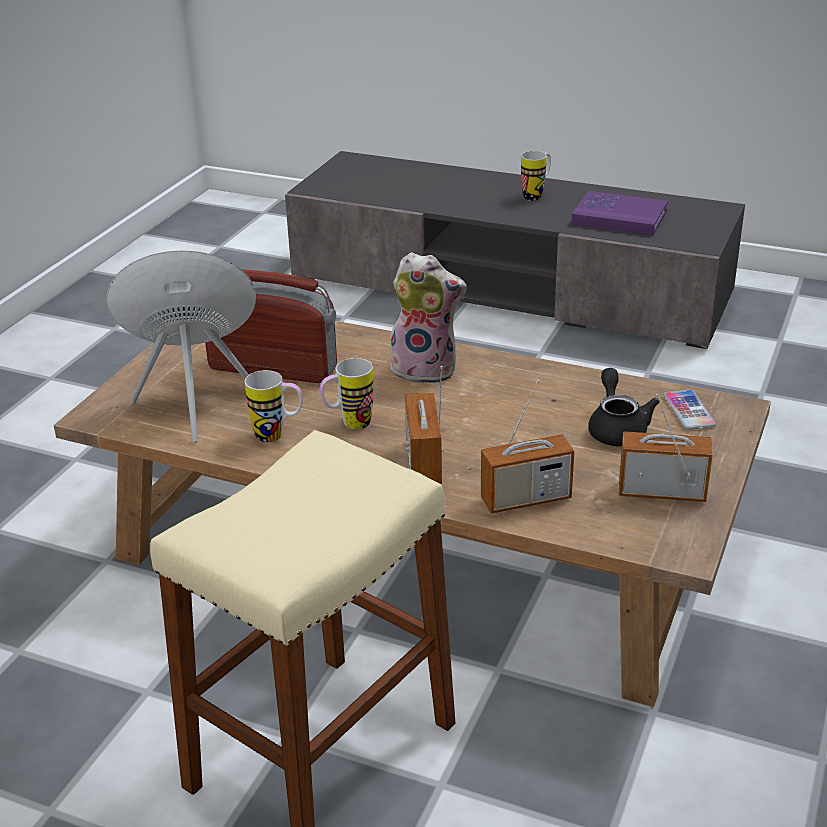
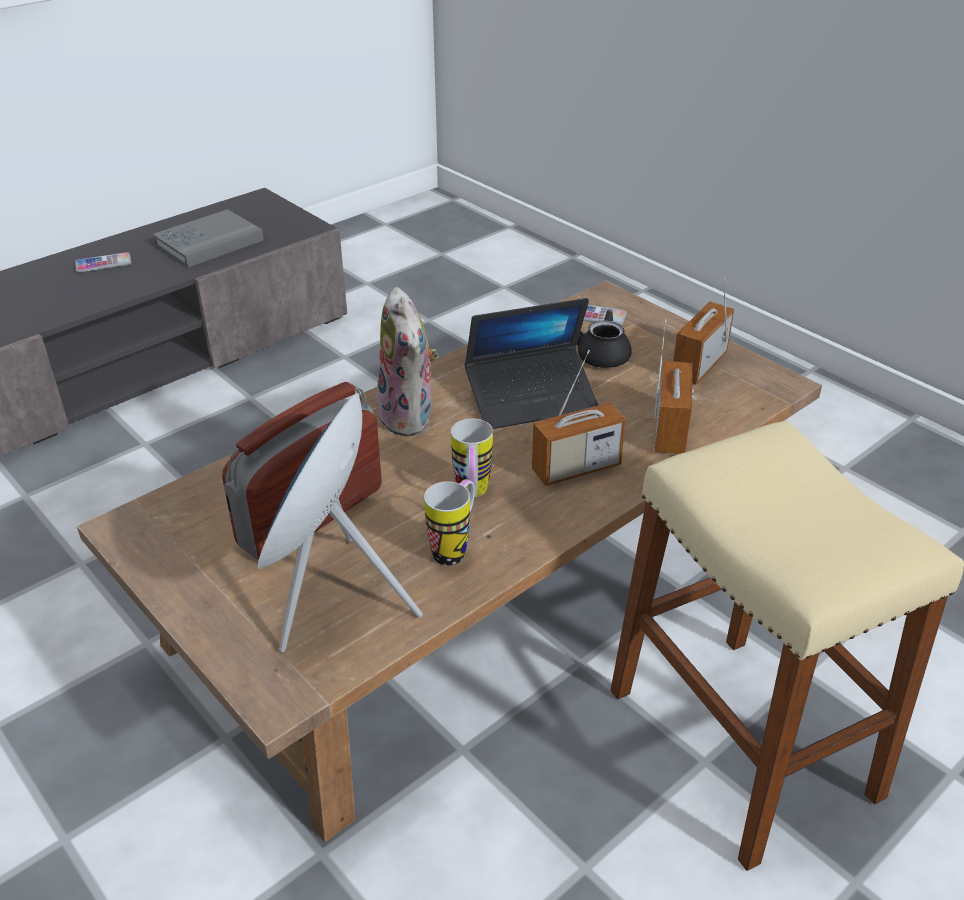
camera: 65 degrees left, 5 degrees up
plush toy [390,252,467,384] -> plush toy turned 120 degrees clockwise [376,287,439,436]
radio [404,366,444,484] -> radio turned 45 degrees counterclockwise [532,350,626,486]
mug [521,151,551,201] -> phone [75,252,131,273]
purple book [572,191,668,236] -> grey book [153,209,264,267]
none -> laptop [465,298,599,429]

